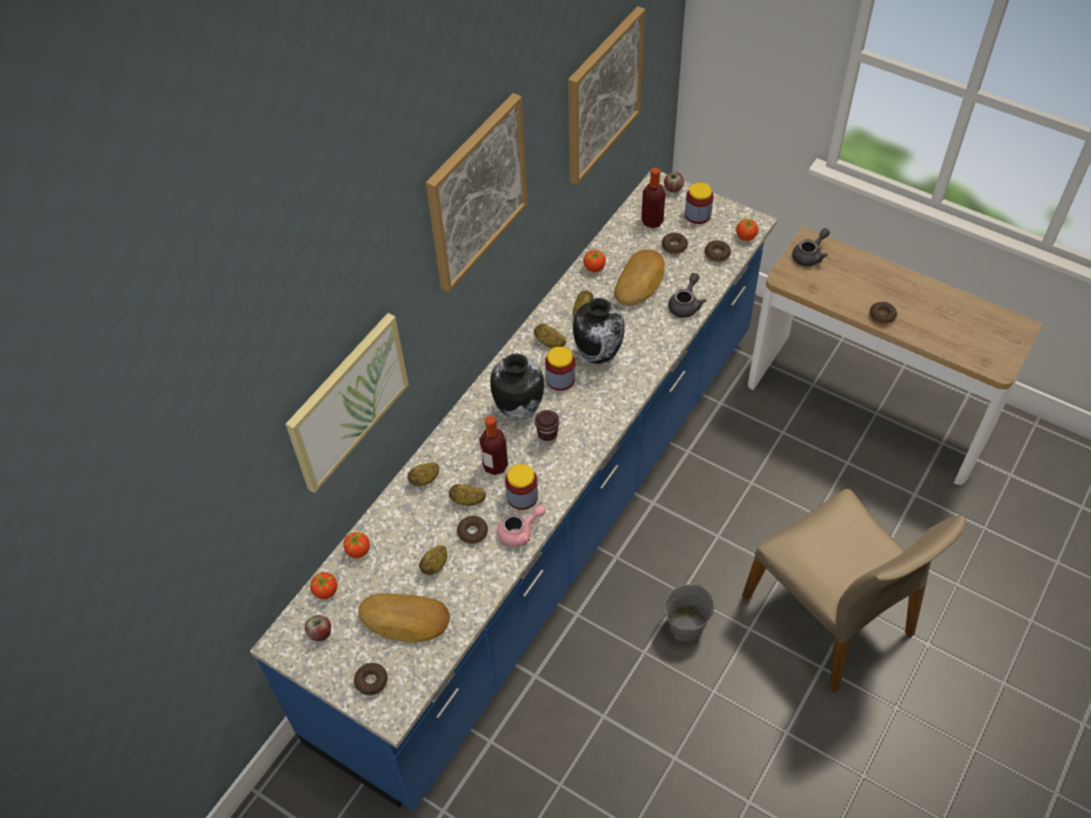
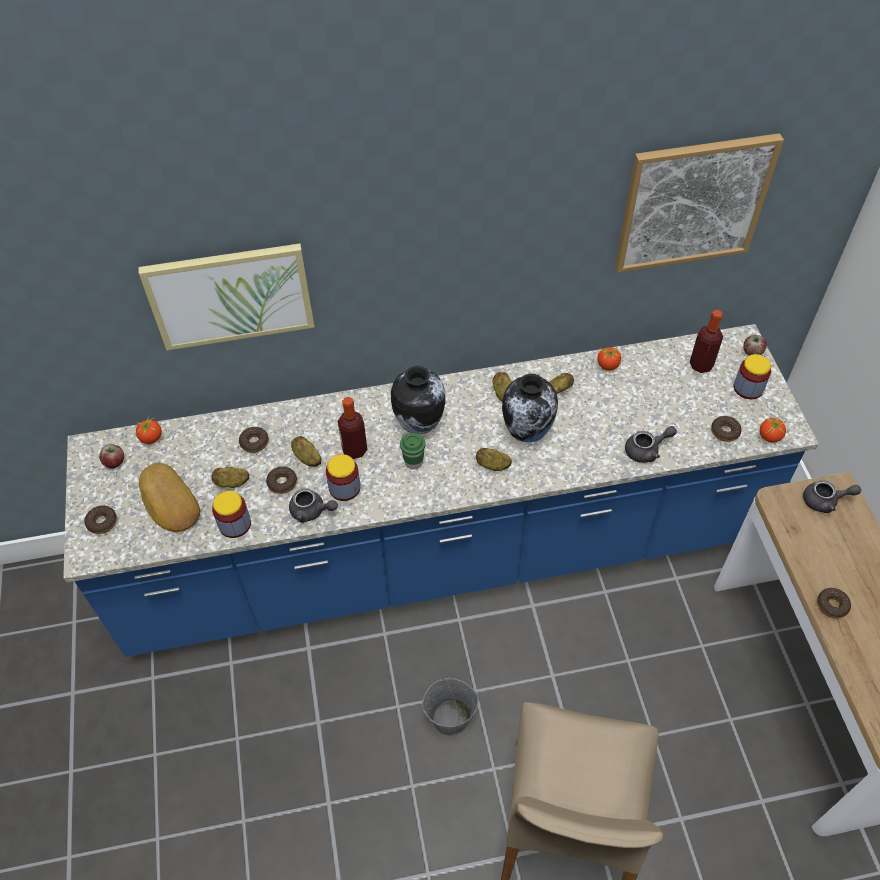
camera: 45 degrees right, 0 degrees up
tomato [341,530,370,558] -> none
potato [408,462,439,486] -> potato moved to [476,448,512,471]
picture [426,93,527,292] -> none
pink teapot [497,505,546,547] -> grey teapot [289,488,338,523]
brown cup [535,410,559,446] -> green cup [400,433,425,470]
jar [545,346,575,391] -> jar moved to [212,491,251,538]
bread [614,249,665,306] -> none
donut [662,233,688,254] -> donut moved to [239,427,269,453]

